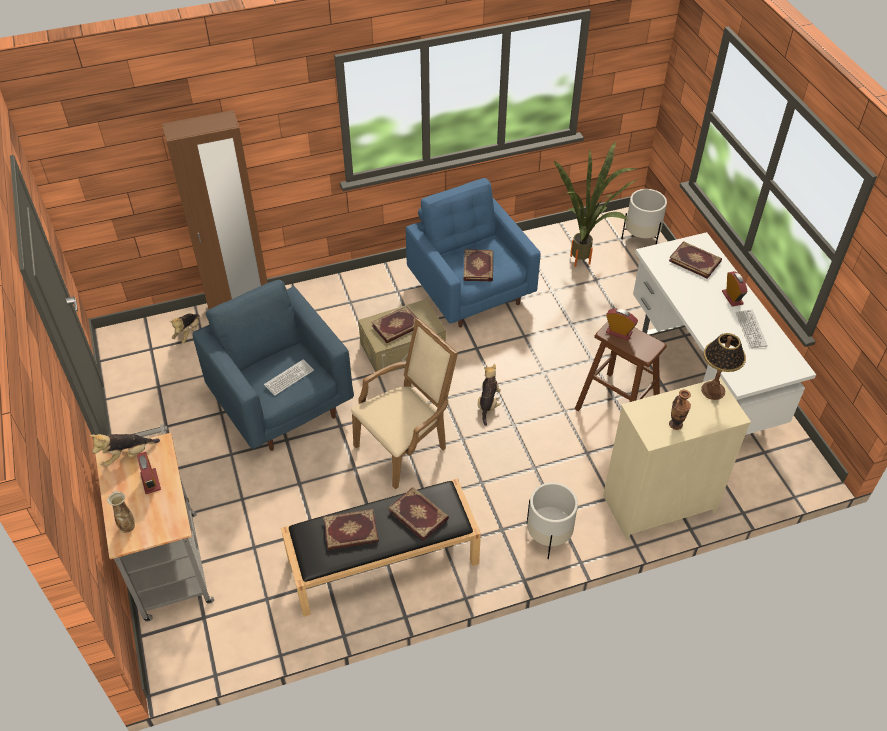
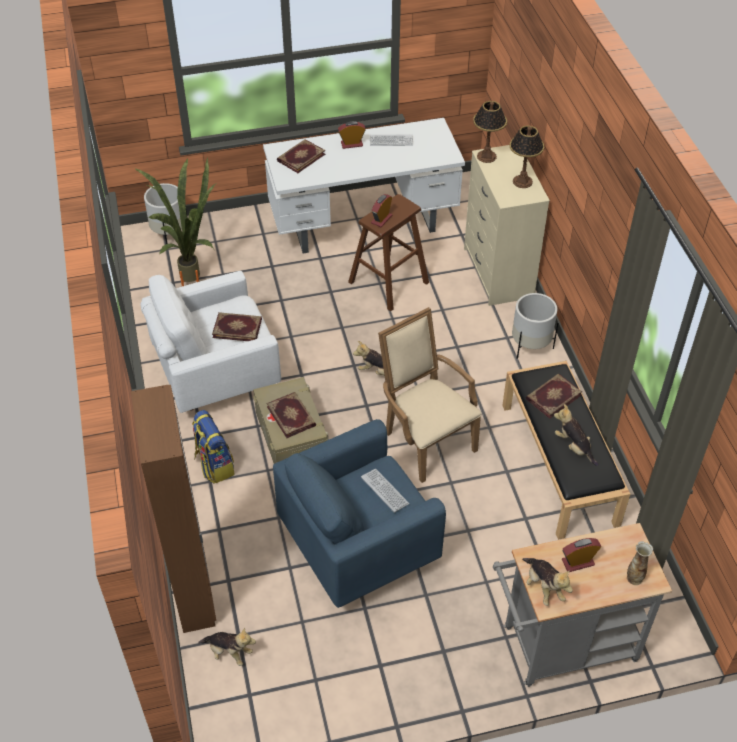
camera: 85 degrees left, 0 degrees up
book [324,509,379,550] -> plush toy [554,404,599,466]
blue armchair [406,178,540,327] -> white armchair [141,271,281,413]
vase [669,390,691,430] -> table lamp [509,126,544,188]
none -> backpack [192,410,235,484]

